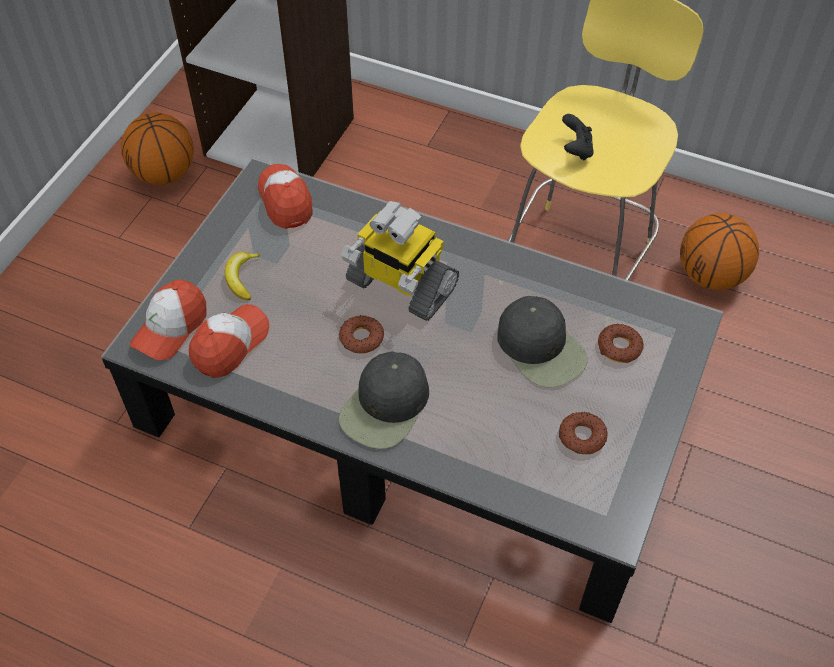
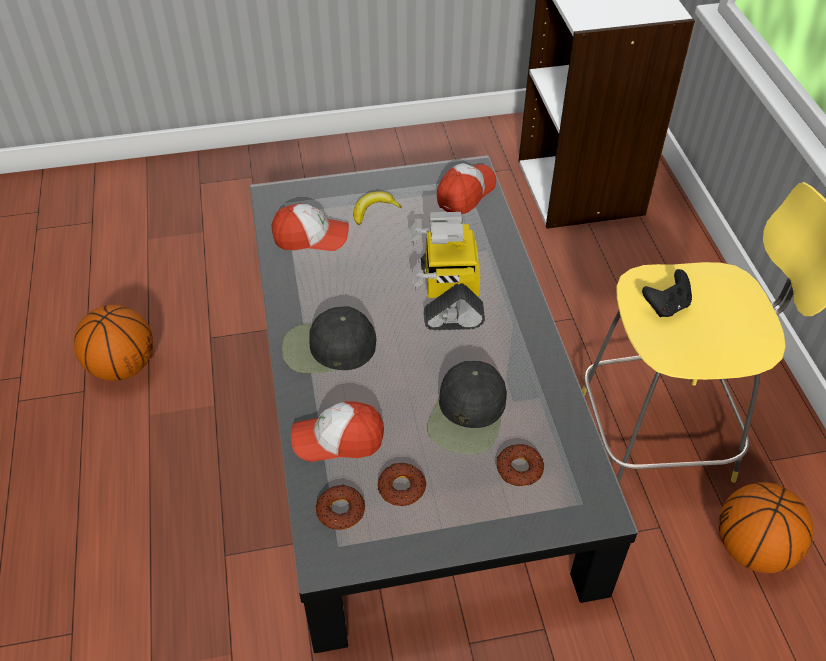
camera: 55 degrees right, 5 degrees down
basketball [121,112,194,185] -> basketball moved to [74,305,153,381]
cap [130,280,207,360] -> cap moved to [291,401,384,462]
donut [339,315,384,353] -> donut moved to [315,485,365,530]

